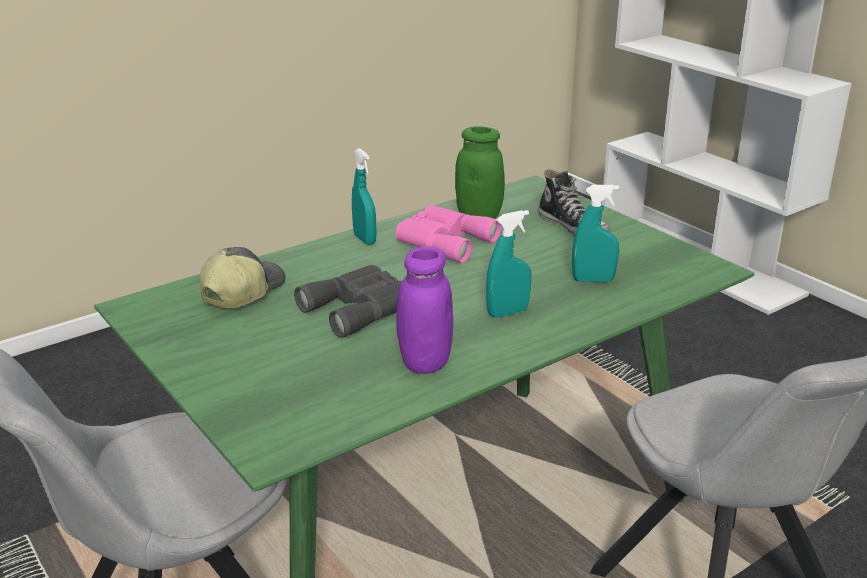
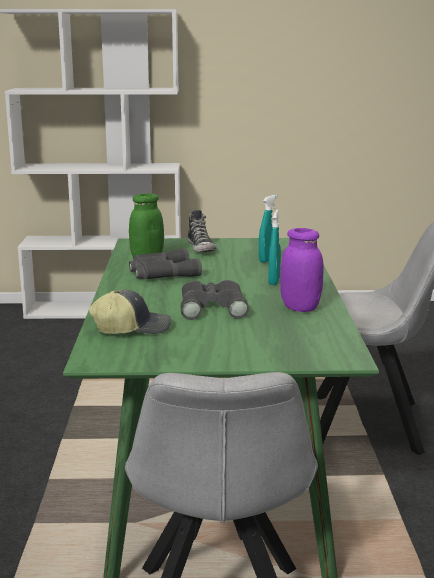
camera: 55 degrees left, 10 degrees down
cap [200,247,286,309] -> cap turned 105 degrees clockwise [89,289,171,334]
turquoise spray bottle [352,148,377,245] -> none
pink binoculars [396,205,501,263] -> grey binoculars [129,249,202,279]
shoe [538,169,610,236] -> shoe turned 75 degrees clockwise [187,210,216,252]

